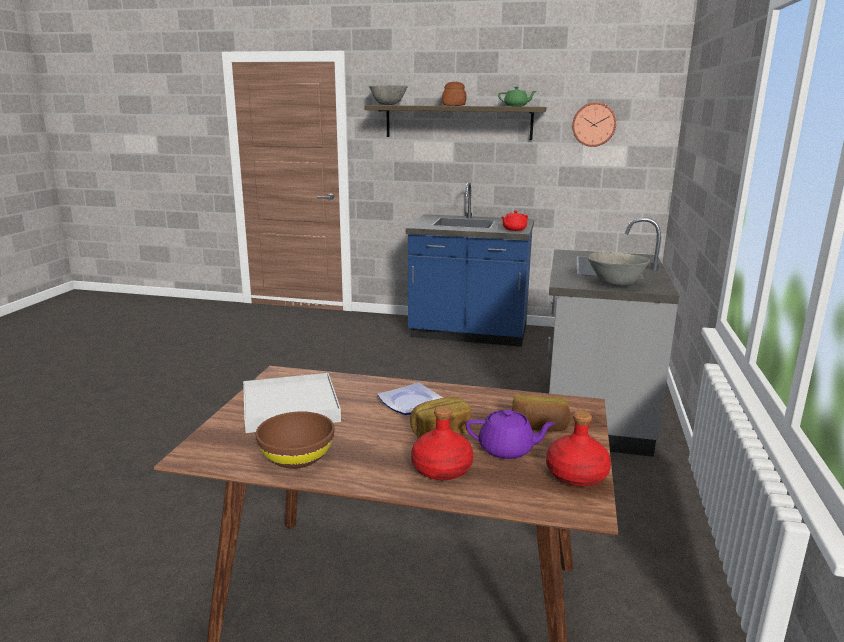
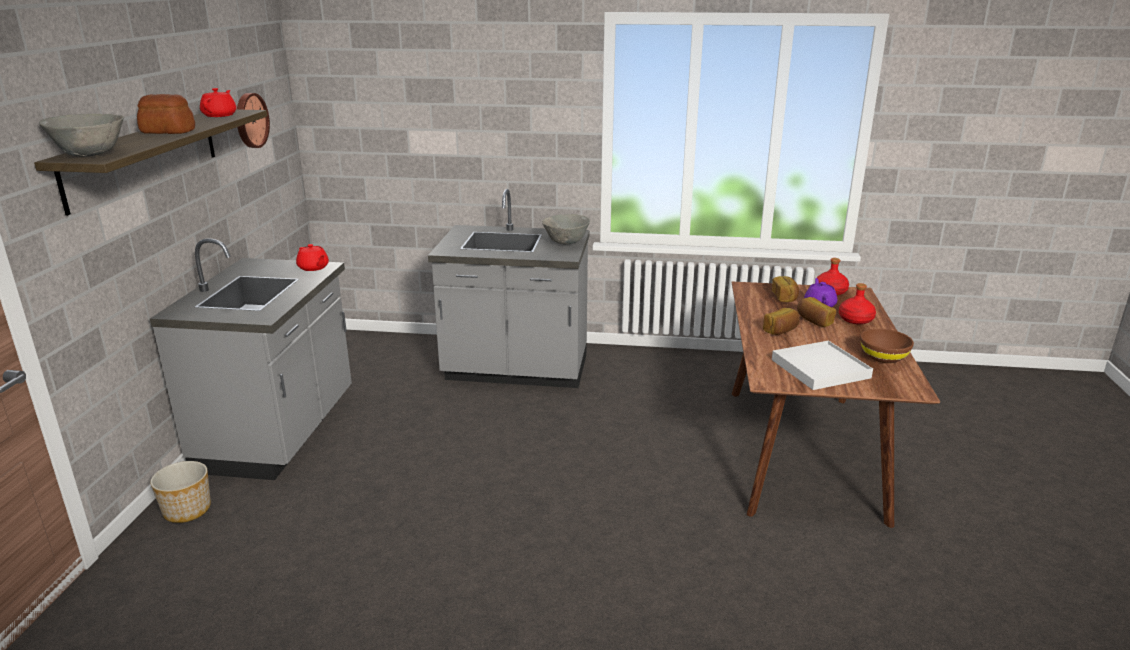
camera: 95 degrees left, 5 degrees up
plate [377,382,443,415] -> bread [763,308,800,335]
blue counter [406,182,534,347] -> grey counter [150,238,352,480]
green teapot [498,87,536,106] -> red teapot [200,88,237,117]
none -> planter [150,461,211,523]

